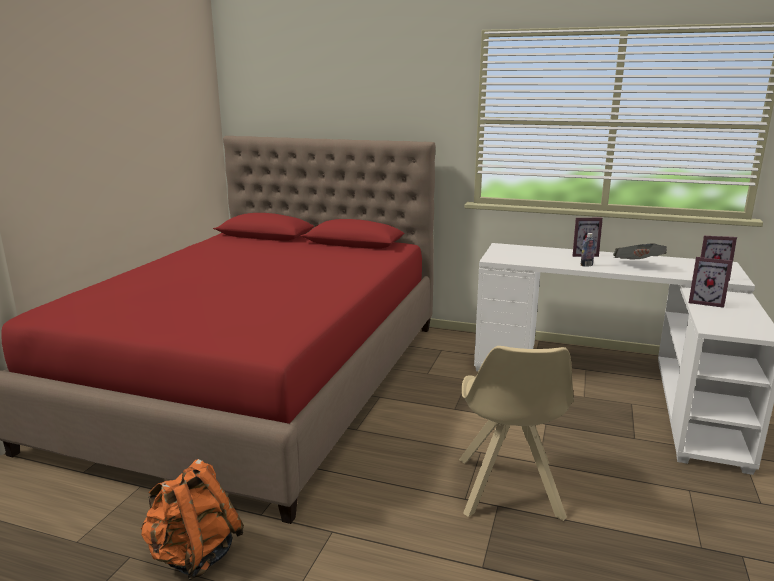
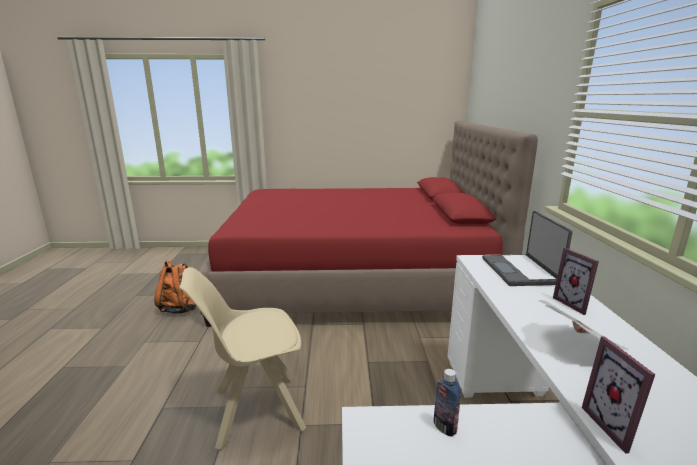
camera: 70 degrees right, 0 degrees up
bottle [581,233,595,267] -> bottle moved to [434,369,461,437]
picture frame [689,257,733,308] -> none
none -> laptop [482,211,573,286]

